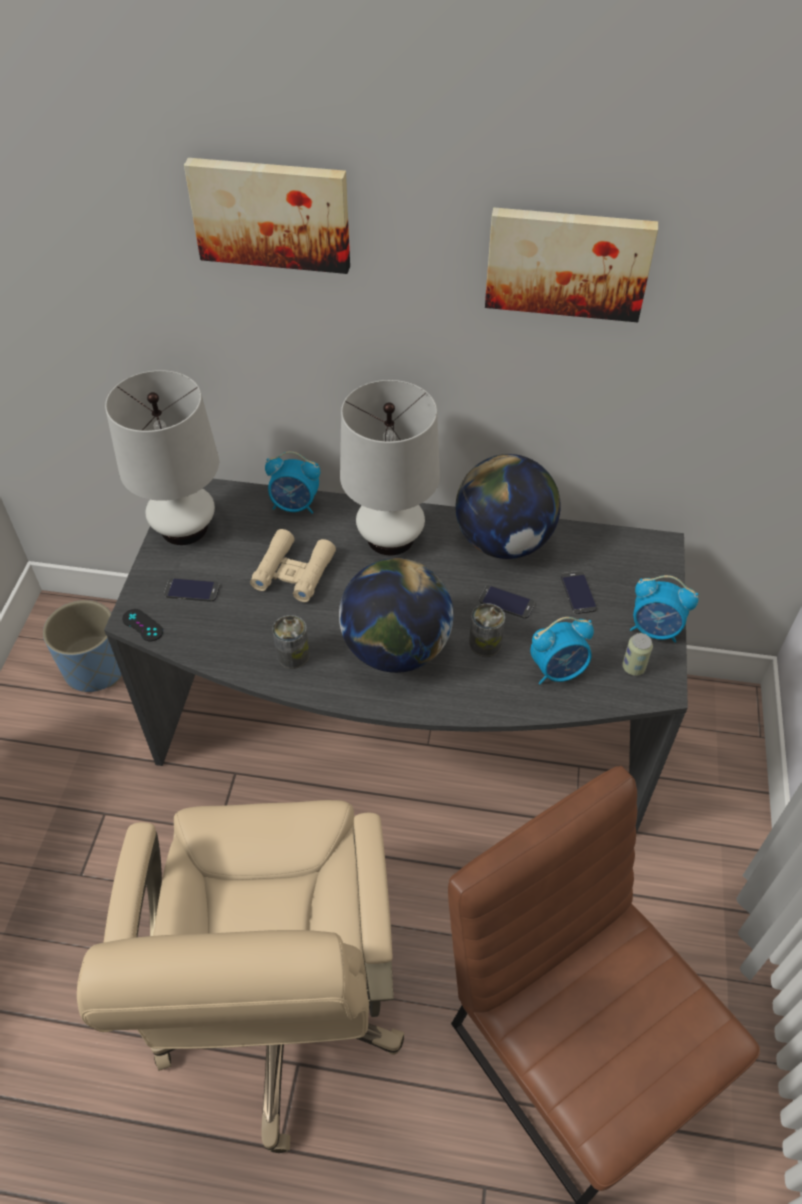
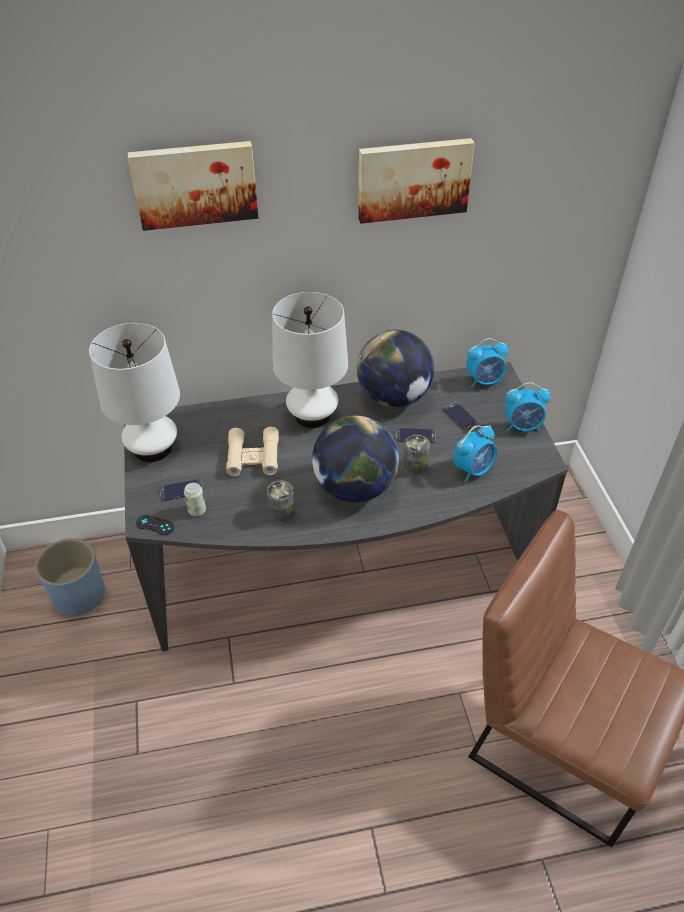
camera: 20 degrees left, 5 degrees down
beige office chair [77,800,405,1153] -> none
alarm clock [265,451,320,514] -> alarm clock moved to [467,338,508,387]
can [622,633,653,676] -> can moved to [184,482,206,516]

